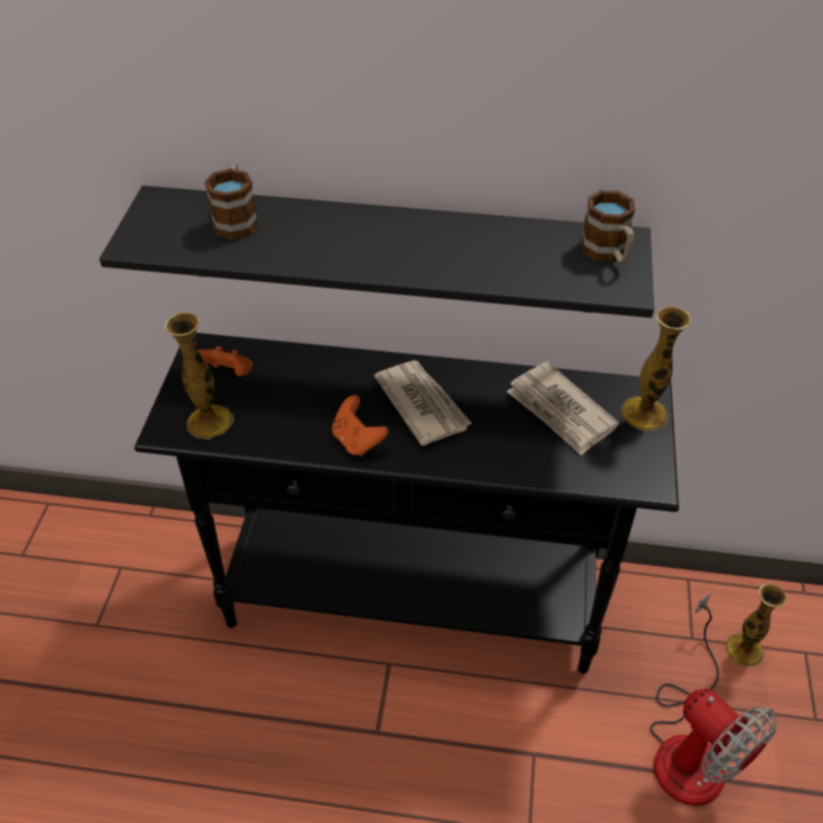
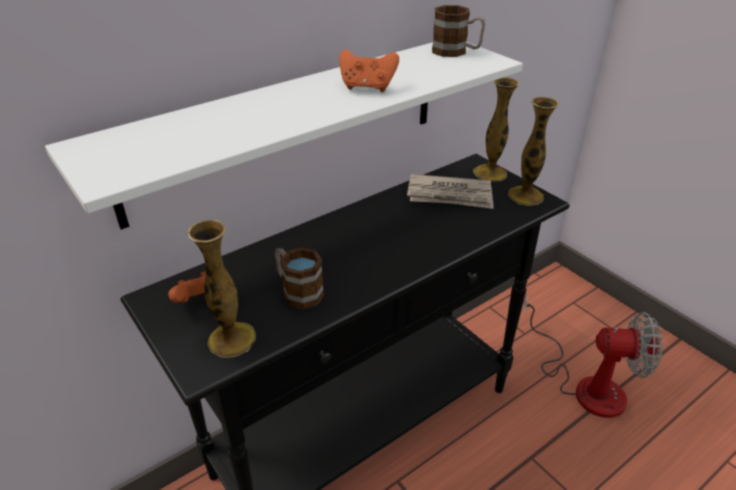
camera: 45 degrees left, 10 degrees down
black shelf [99,186,654,318] -> white shelf [45,42,523,230]
mug [204,163,258,240] -> mug moved to [275,247,324,309]
orange game controller [332,395,388,456] -> orange game controller moved to [339,49,399,92]
newspaper [374,360,472,446] -> none
vase [726,583,787,667] -> vase moved to [508,97,559,206]

